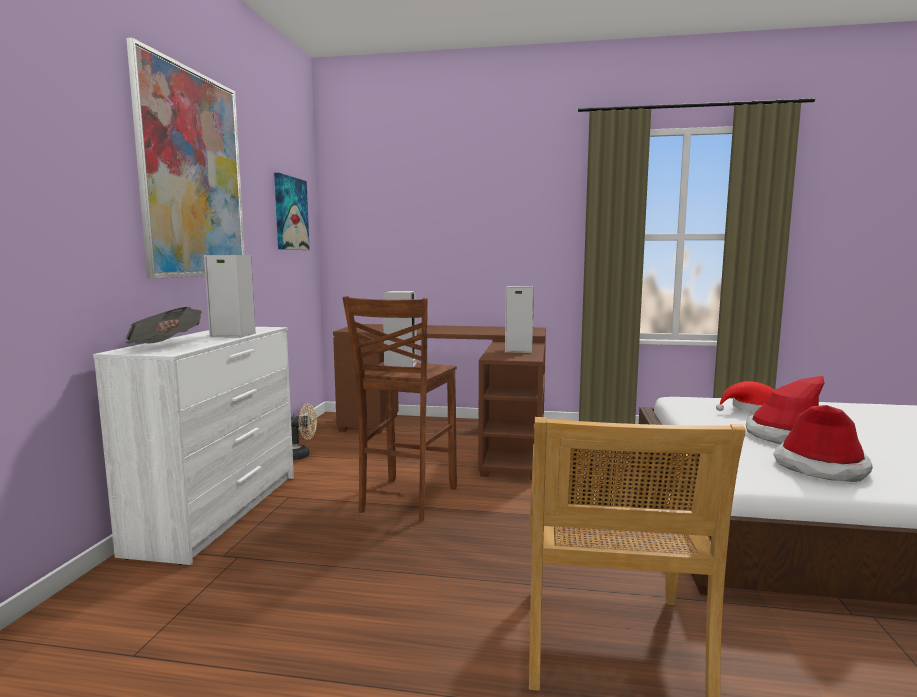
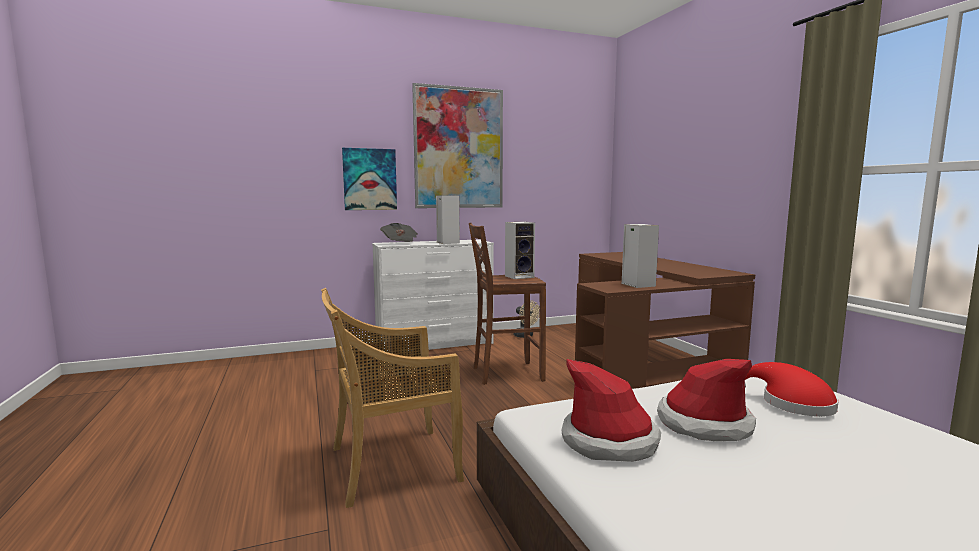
camera: 60 degrees right, 0 degrees up
picture [274,173,310,250] -> picture moved to [342,148,397,210]

